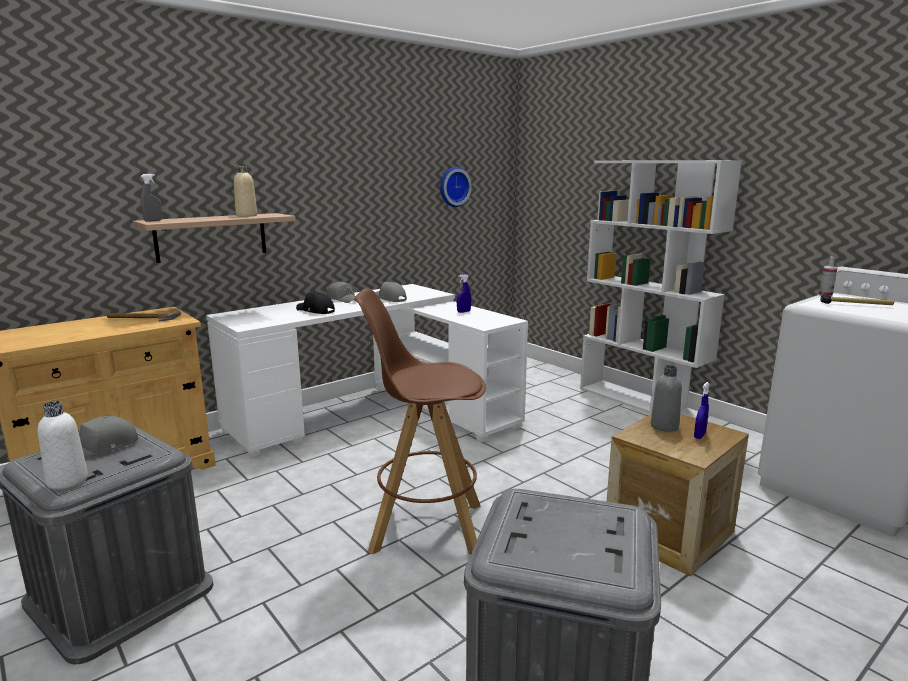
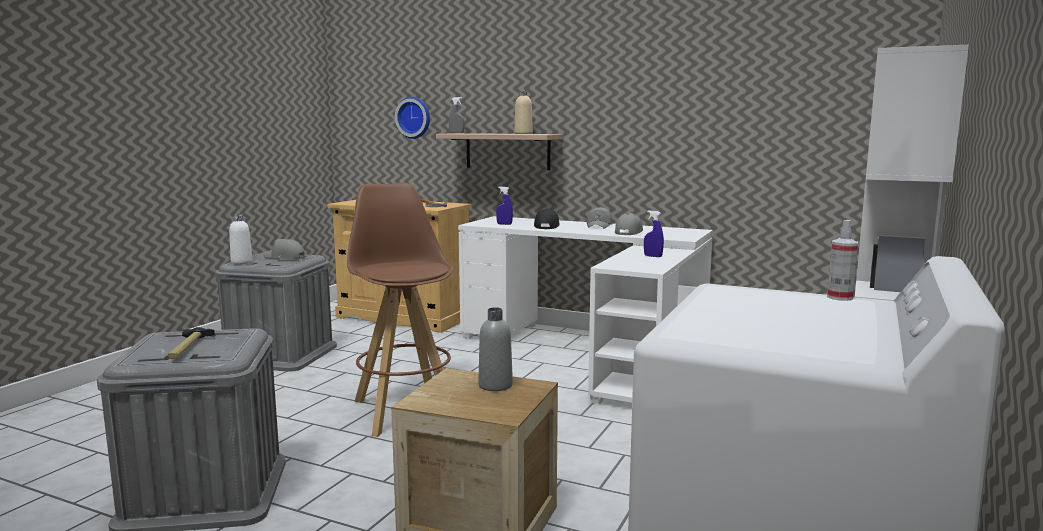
camera: 65 degrees right, 5 degrees down
wall clock [440,167,472,207] -> wall clock moved to [395,97,430,139]
blue spray bottle [694,382,710,439] -> blue spray bottle moved to [496,186,513,225]
hammer [820,294,894,305] -> hammer moved to [168,327,215,359]

